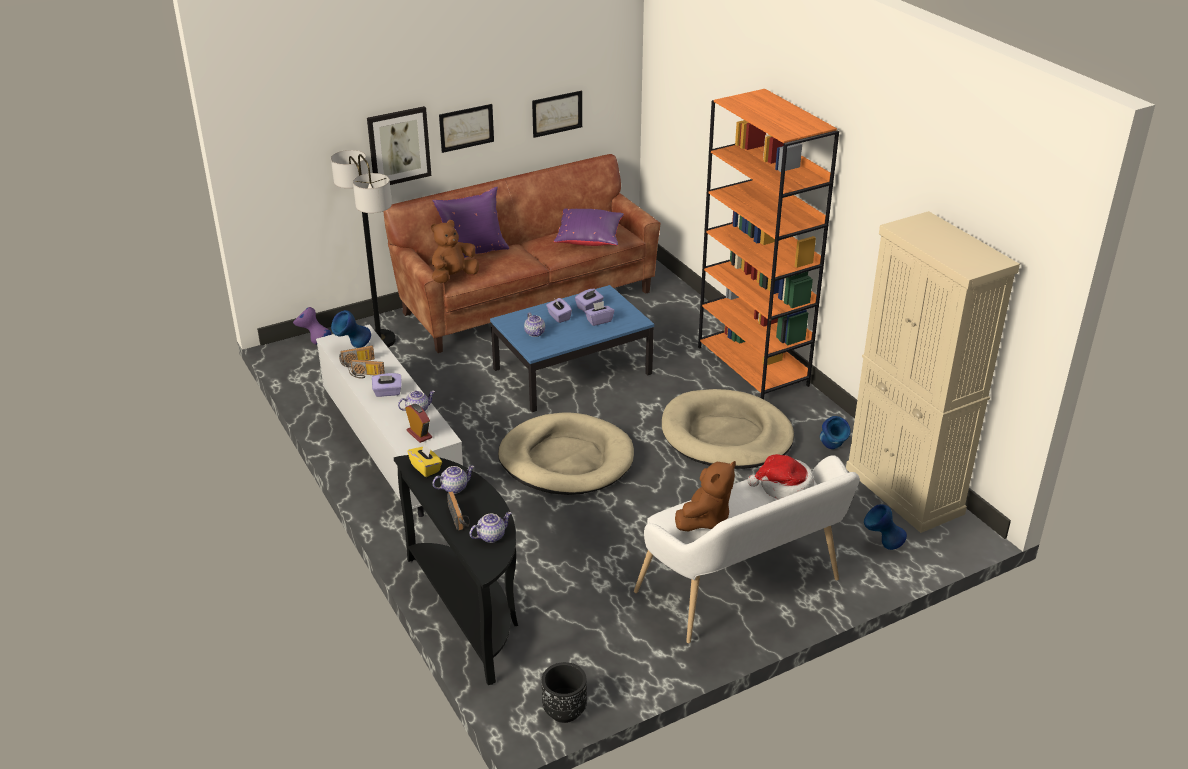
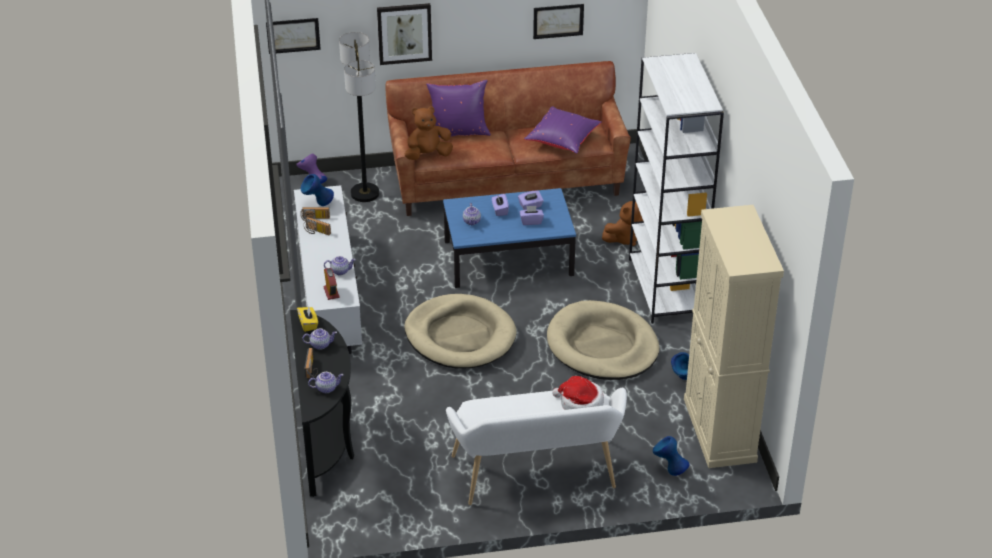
camera: 20 degrees right, 5 degrees up
purple tissue box [372,373,402,397] -> none
picture [439,104,494,153] -> picture moved to [266,18,321,54]
black planter [542,662,587,723] -> none
brown plush toy [675,461,736,531] -> brown plush toy moved to [602,201,643,246]
orange bookcase [698,89,839,399] -> white bookcase [629,53,724,324]

